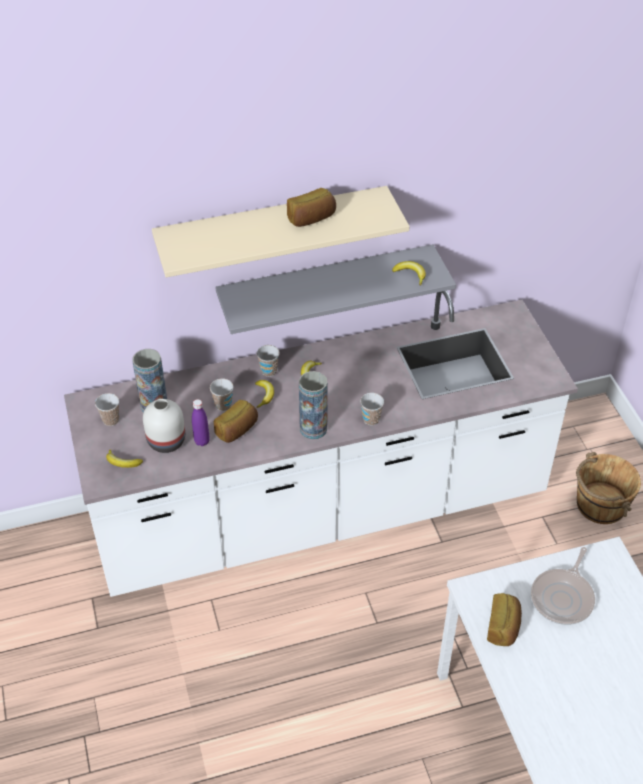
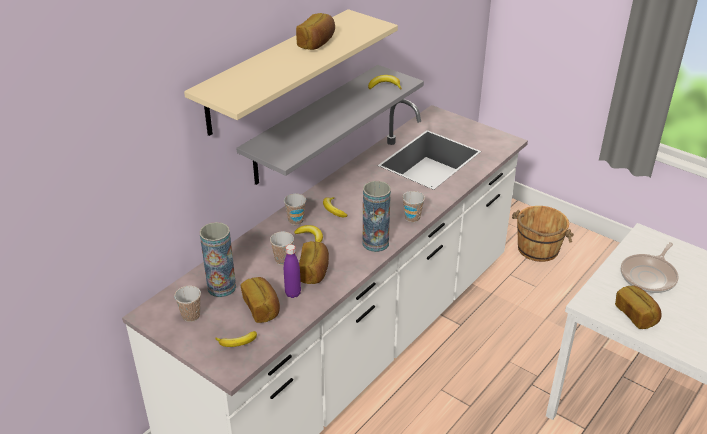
camera: 35 degrees left, 10 degrees down
white vase [143,399,185,453] -> bread [241,277,280,323]
frying pan [531,547,595,625] -> frying pan turned 45 degrees clockwise [621,242,679,293]

